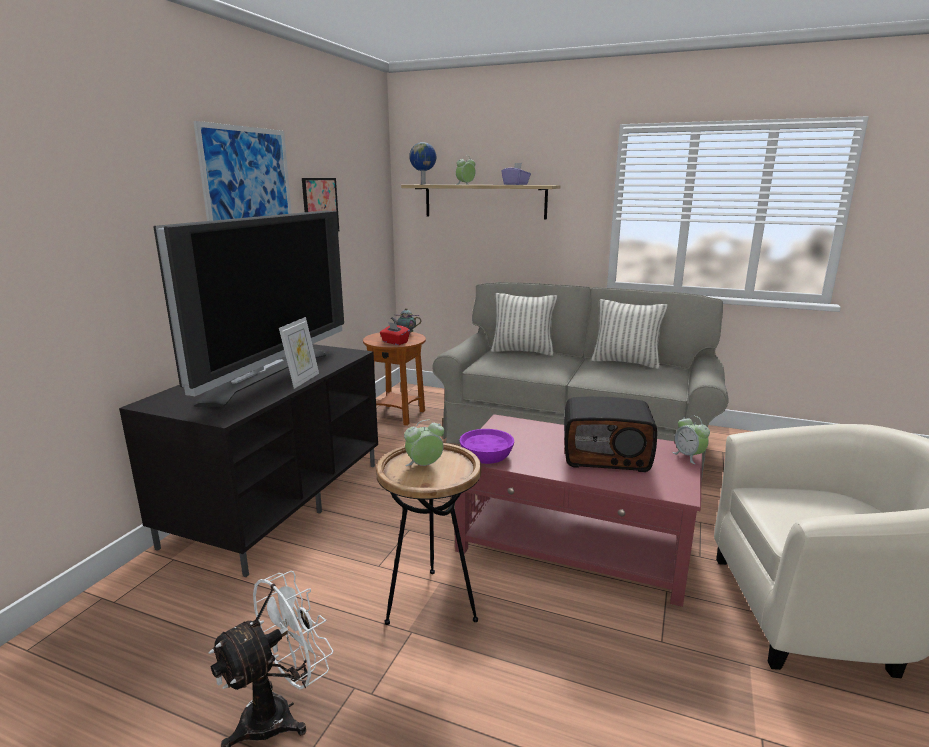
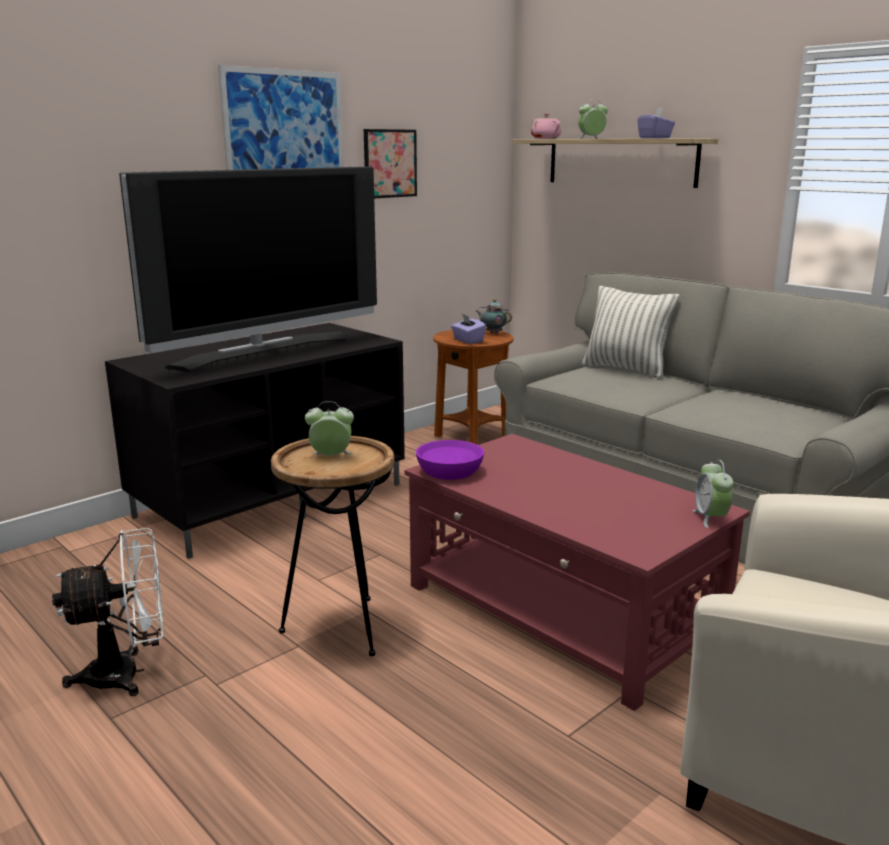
camera: 25 degrees right, 0 degrees up
picture frame [279,317,319,389] -> none
red tissue box [380,322,410,345] -> purple tissue box [451,314,486,344]
globe [409,142,436,184] -> pink teapot [531,114,561,139]
radio [564,397,657,472] -> none
pillow [591,299,668,369] -> none

